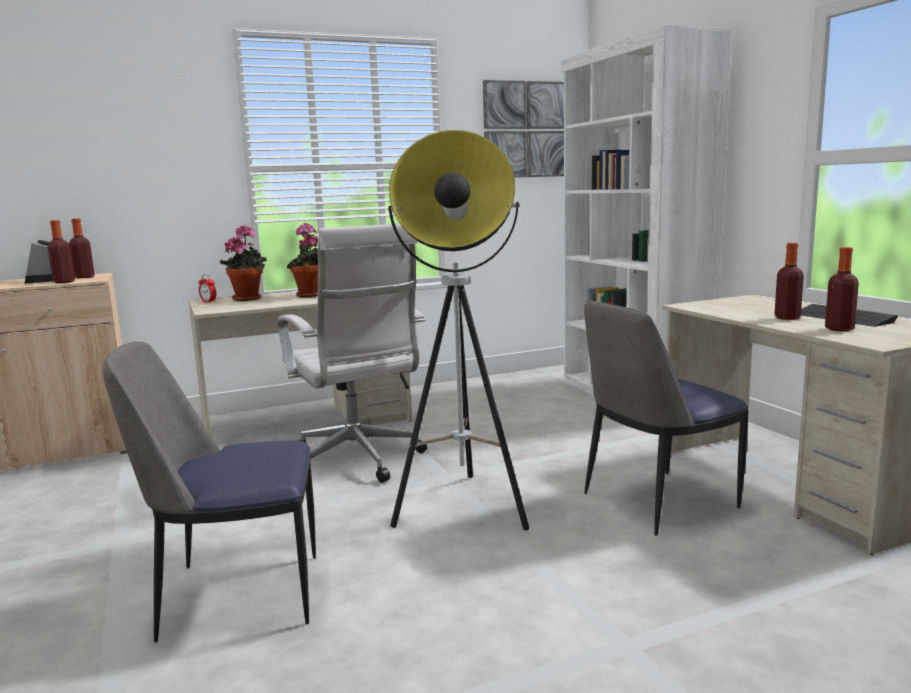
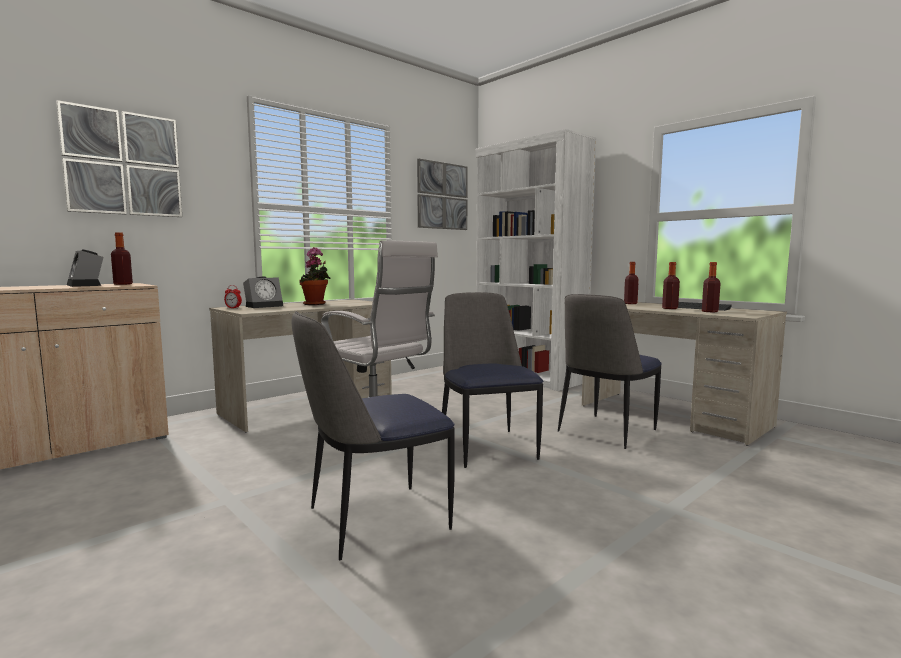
camera: 20 degrees left, 5 degrees down
bottle [48,220,75,283] -> bottle moved to [624,262,639,304]
potted plant [220,225,267,301] -> alarm clock [243,276,283,308]
floor lamp [388,130,529,530] -> chair [442,292,544,468]
none -> picture [56,100,182,217]

